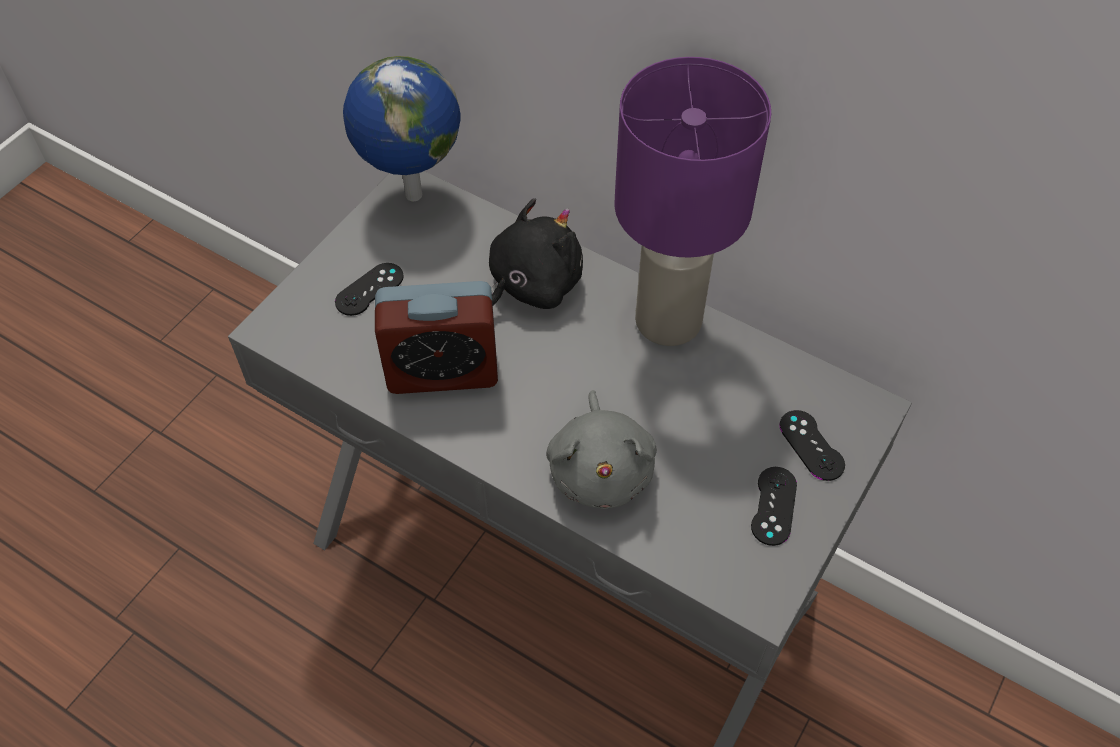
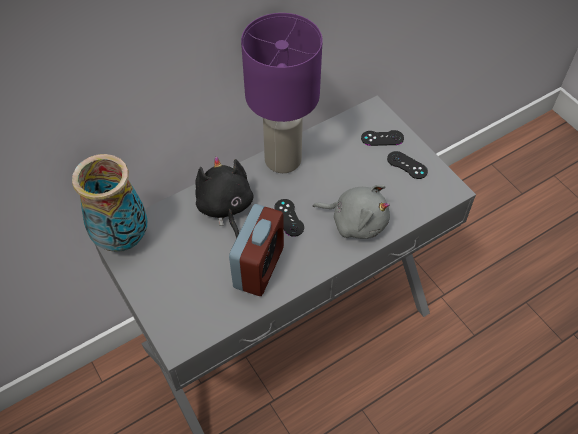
camera: 65 degrees left, 0 degrees up
black game controller [335,263,404,316] -> black game controller moved to [274,199,304,237]
globe [343,56,460,201] -> vase [72,154,147,252]

